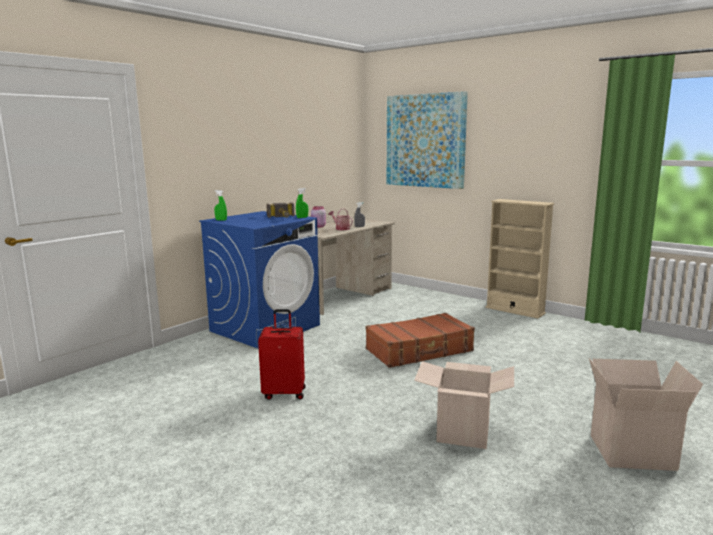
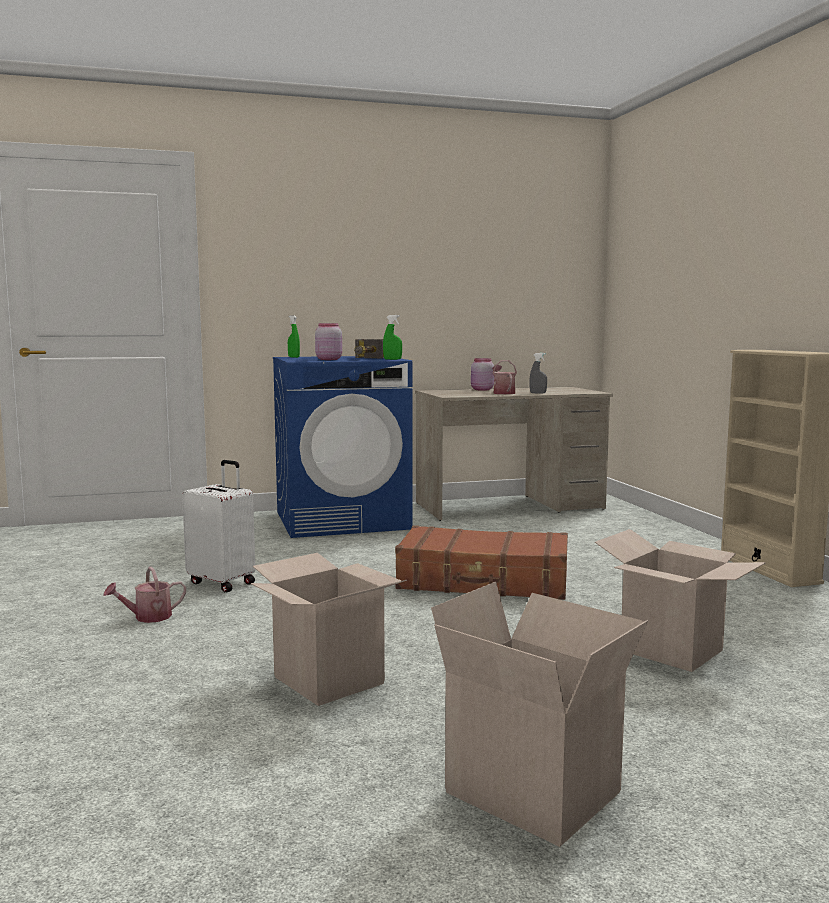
camera: 35 degrees right, 5 degrees down
red suitcase [258,309,306,400] -> white suitcase [182,460,255,592]
picture [387,91,468,189] -> none
none -> watering can [104,567,186,623]
none -> pink jar [315,323,342,360]
none -> cardboard box [595,529,766,672]

